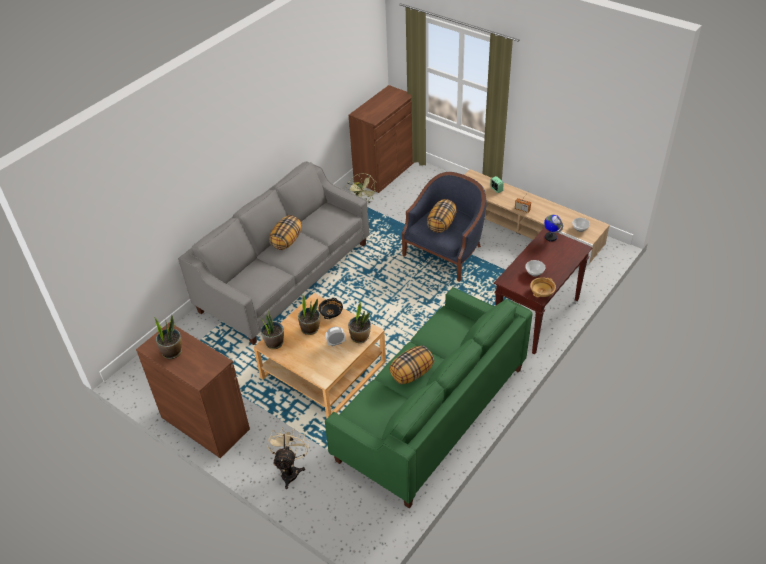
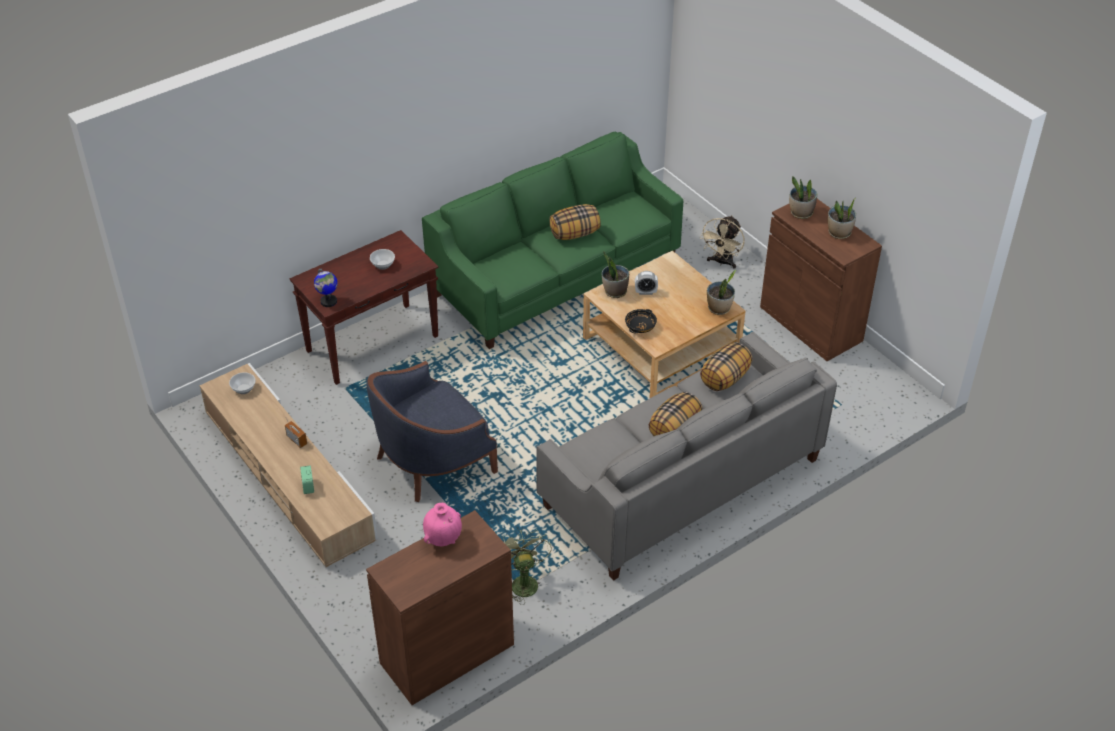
camera: 165 degrees left, 0 degrees up
potted plant [298,295,320,335] -> potted plant moved to [789,176,817,219]
pillow [427,199,457,233] -> pillow moved to [700,342,752,391]
beige bowl [530,277,556,297] -> none
none -> pink vase [423,503,462,546]

